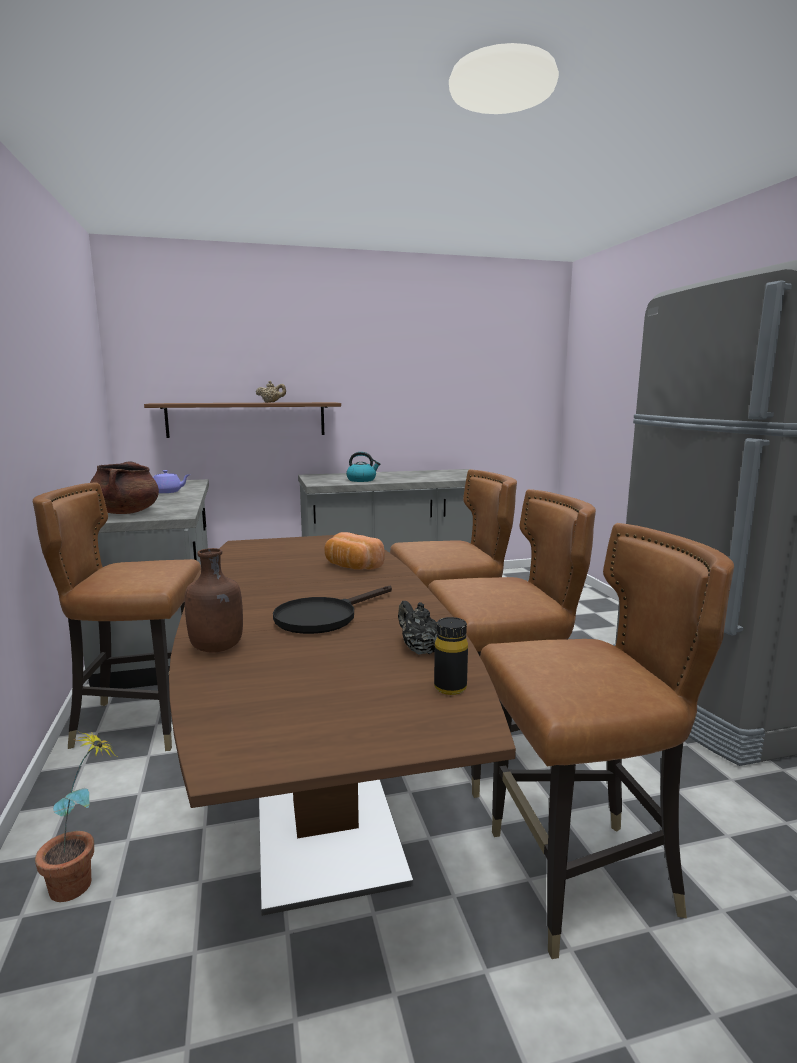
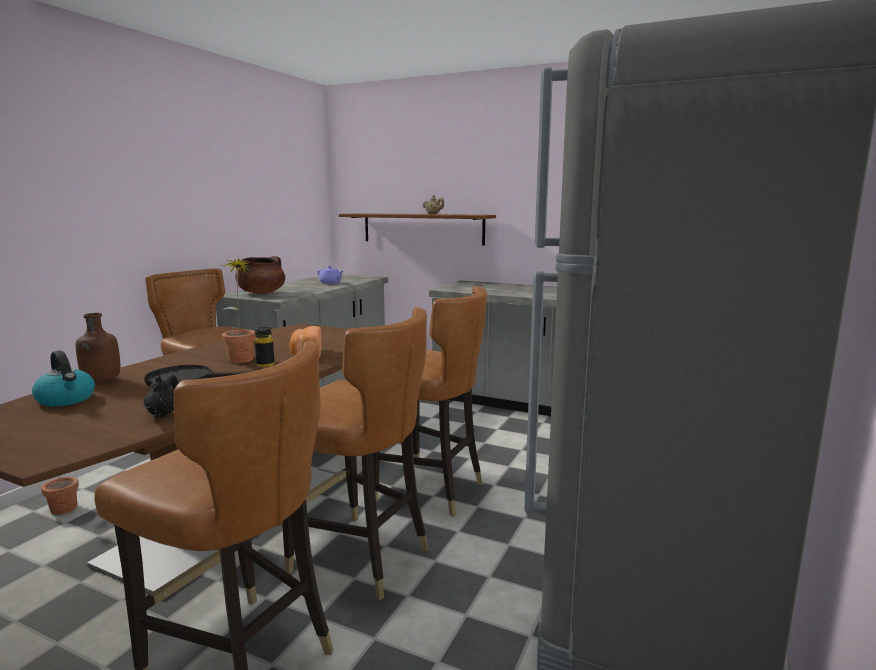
camera: 40 degrees right, 0 degrees up
kettle [346,452,380,482] -> kettle moved to [32,350,95,407]
black bottle [434,617,468,695] -> black bottle moved to [255,327,275,367]
none -> potted plant [222,258,258,363]

